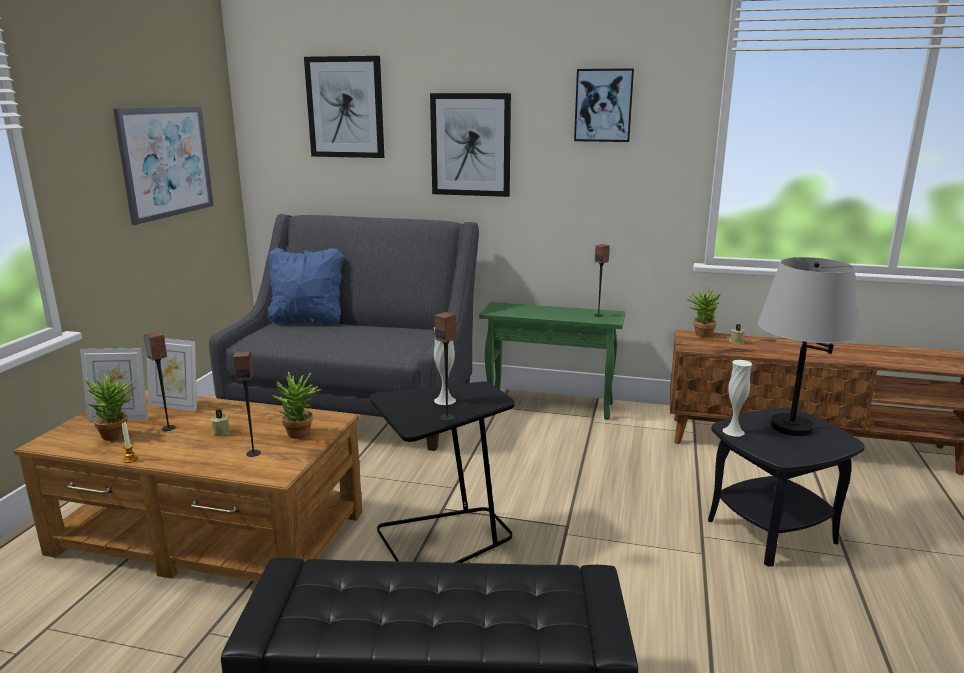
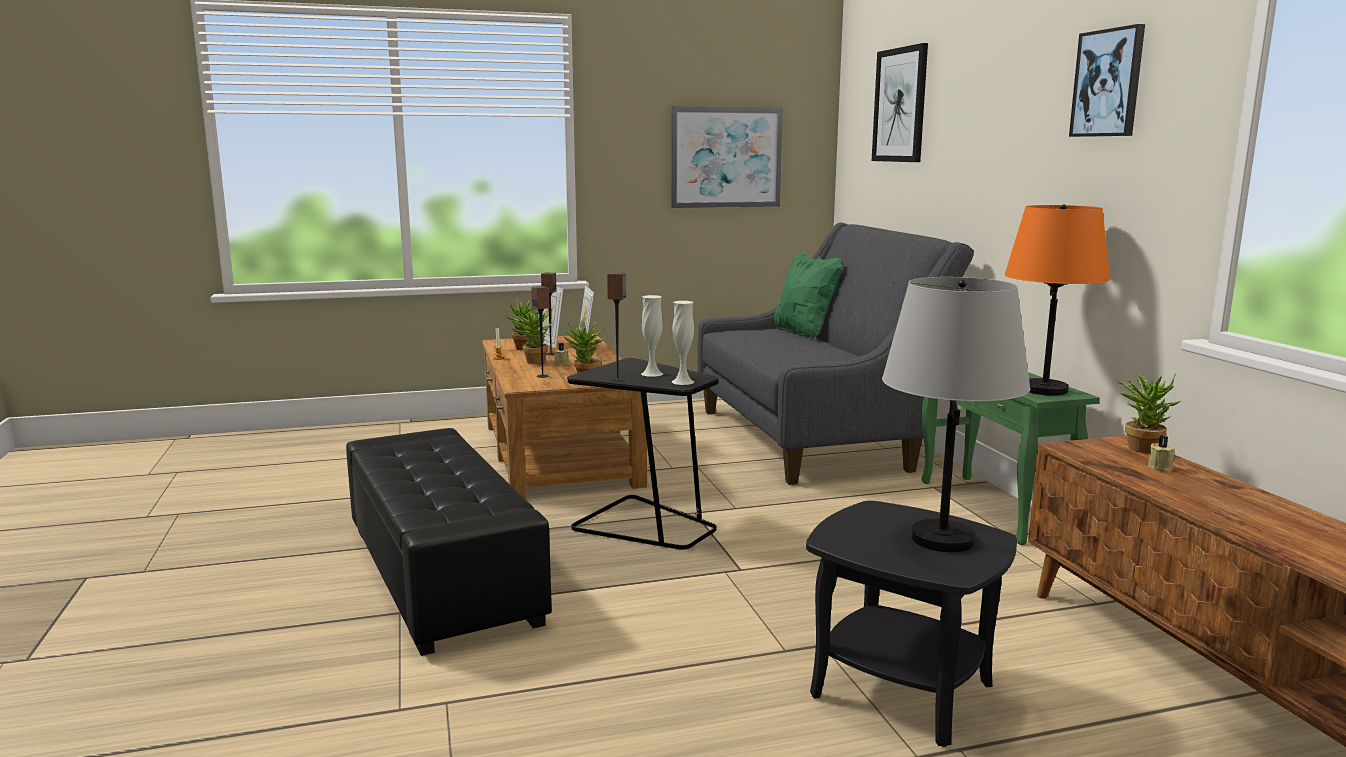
camera: 60 degrees right, 5 degrees down
blue pillow [267,247,344,325] -> green pillow [774,251,842,339]
picture [430,93,511,197] -> none
speaker [594,244,610,317] -> orange table lamp [1004,204,1110,396]
white vase [723,360,752,436] -> white vase moved to [671,301,694,385]
none -> potted plant [510,311,552,364]

